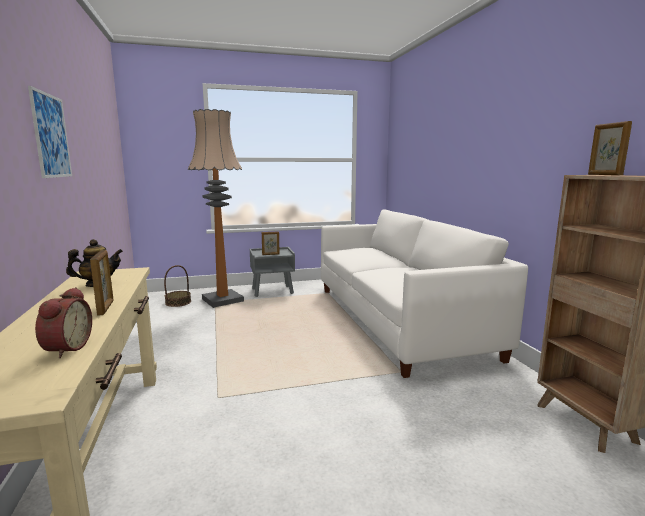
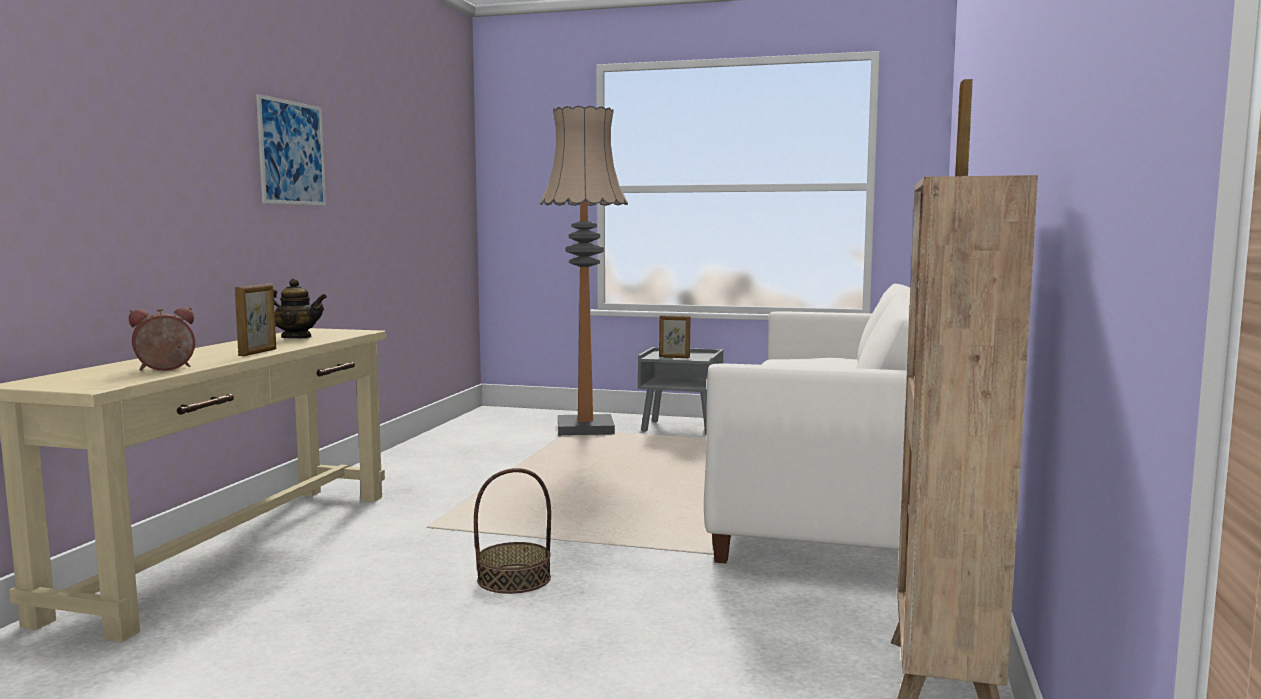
camera: 30 degrees right, 5 degrees down
alarm clock [35,287,92,358] -> alarm clock turned 150 degrees counterclockwise [129,307,195,371]
basket [164,265,191,307] -> basket moved to [474,468,551,594]

